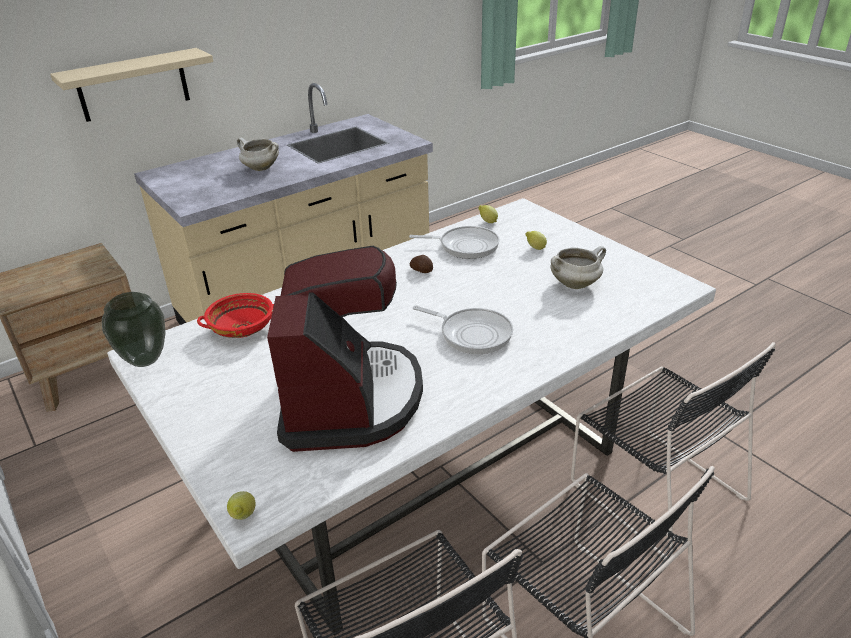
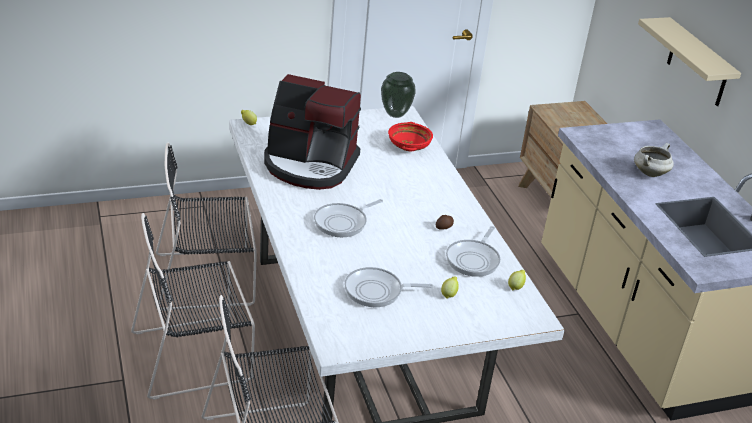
camera: 105 degrees right, 0 degrees up
white cooking pot [551,246,606,289] -> frying pan [344,267,433,307]

